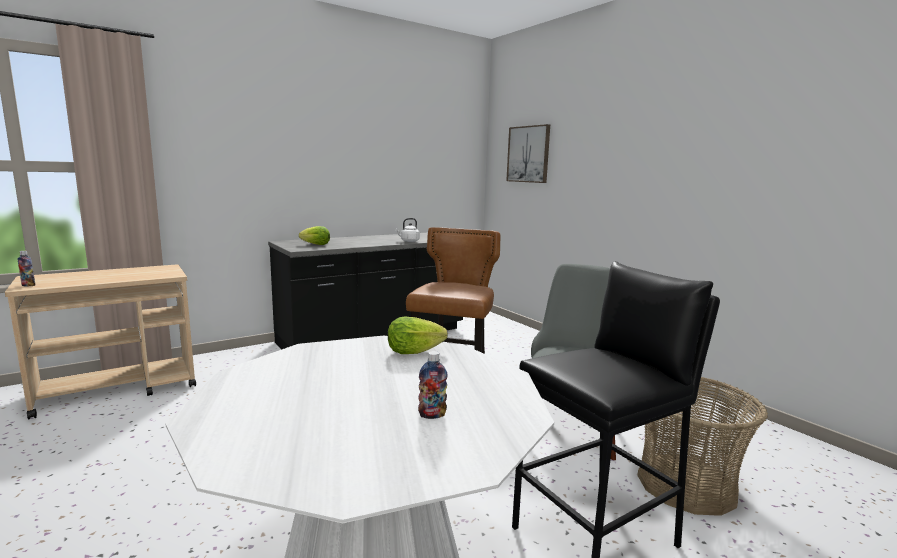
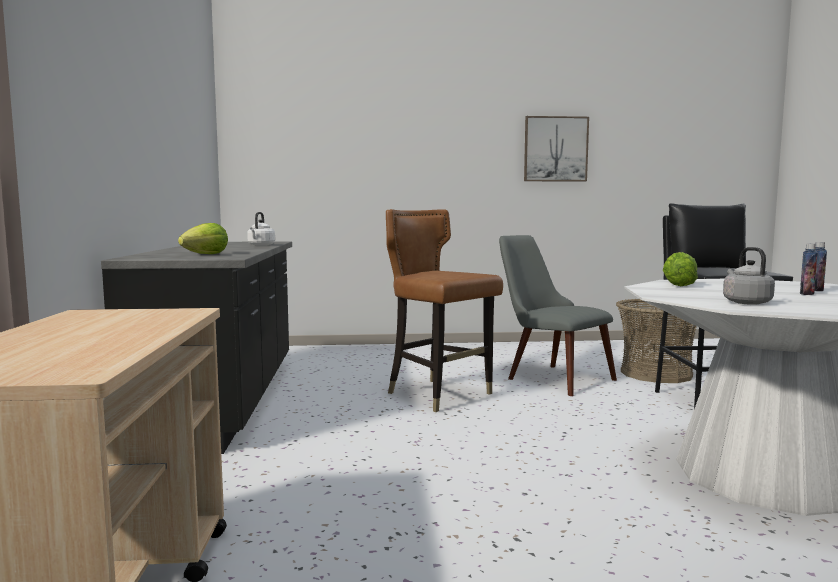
camera: 60 degrees left, 5 degrees down
bottle [17,251,36,286] -> bottle moved to [800,244,818,295]
picture [506,124,550,183] -> picture moved to [524,116,589,182]
none -> grey kettle [723,247,775,305]

